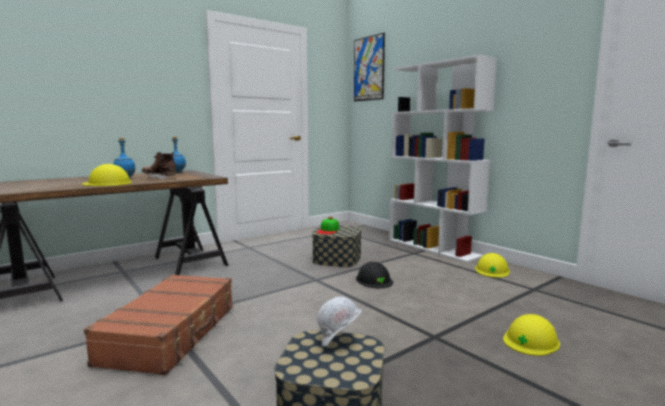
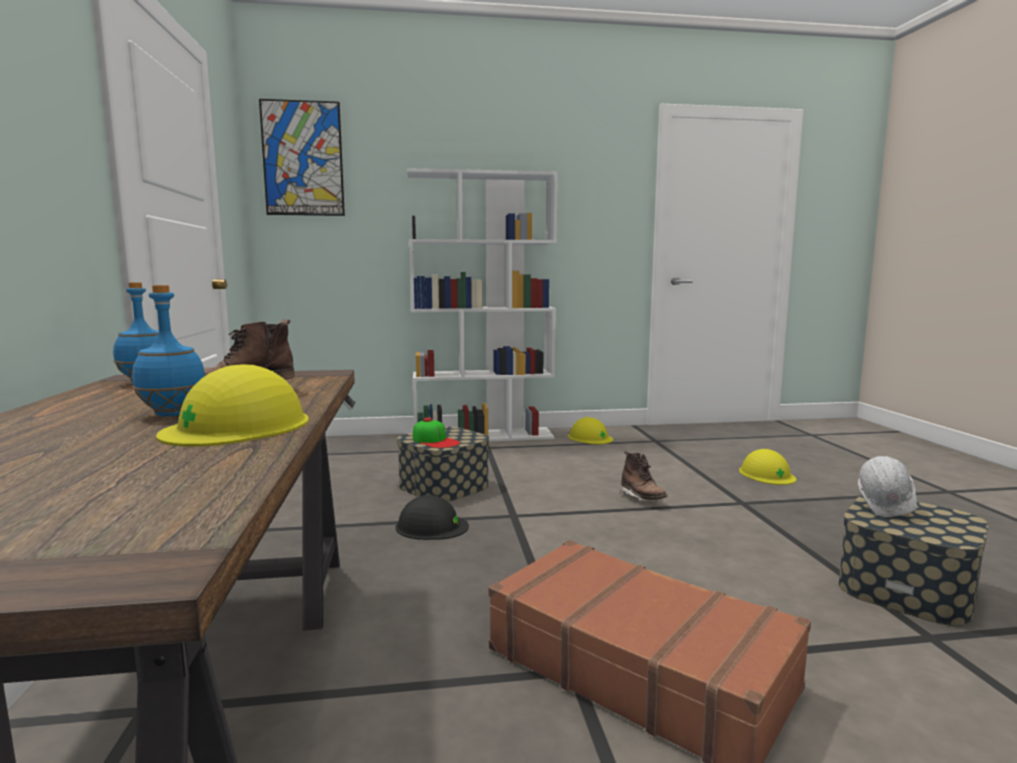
camera: 60 degrees left, 0 degrees up
black hard hat [356,262,393,288] -> black hard hat moved to [395,495,469,540]
none -> brown boot [621,451,668,502]

